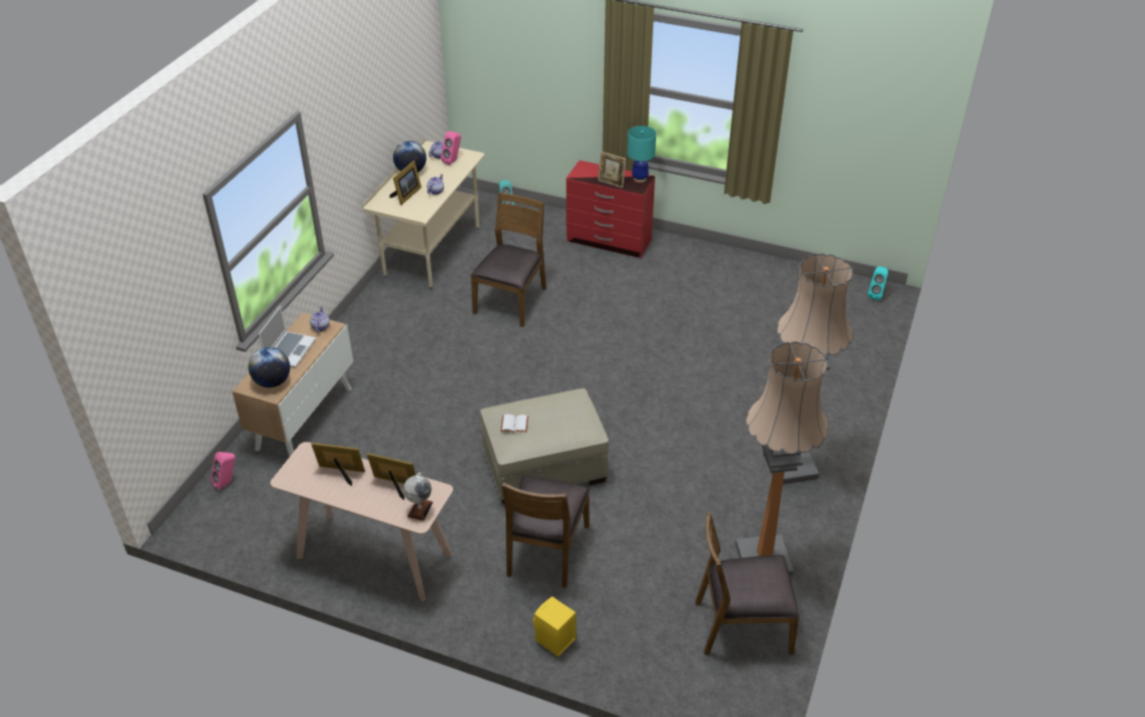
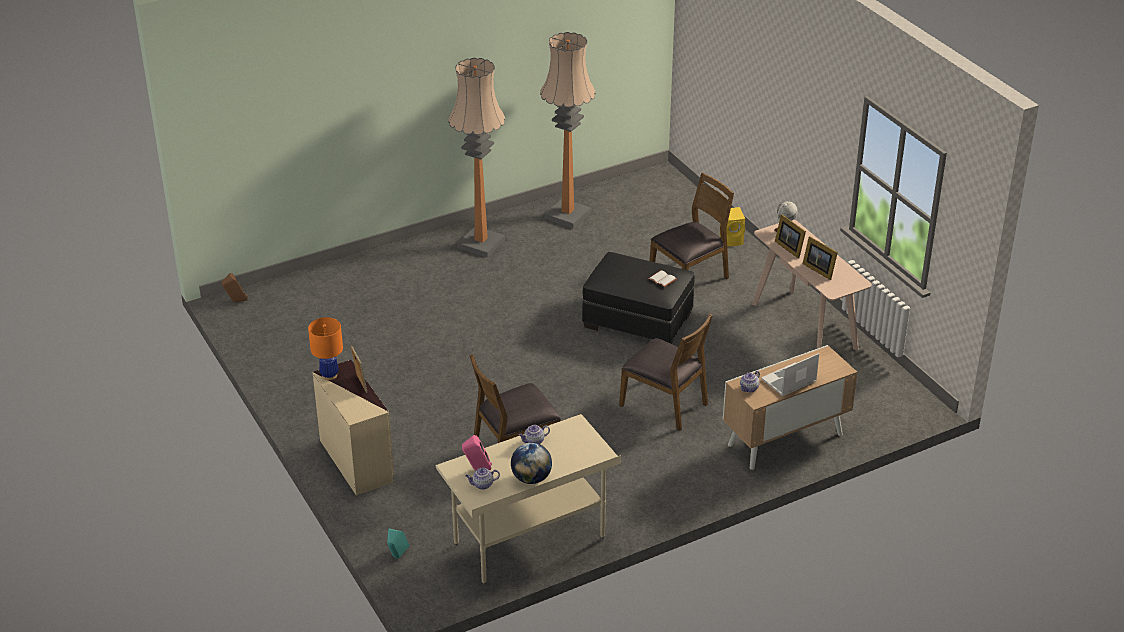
camera: 140 degrees left, 5 degrees down
pink speaker [211,452,235,490] -> none
globe [248,347,290,388] -> none
picture frame [390,160,422,205] -> none
beige ottoman [480,388,609,504] -> black ottoman [582,252,695,344]
red dresser [566,160,655,258] -> beige dresser [312,360,394,496]
turquoise table lamp [627,126,656,183] -> orange table lamp [308,317,343,380]
brown chair [695,511,799,655] -> brown chair moved to [619,313,713,431]
turquoise speaker [868,267,888,300] -> brown speaker [222,273,247,303]

